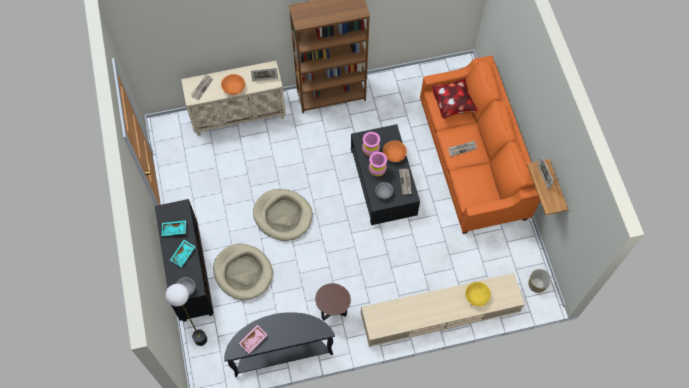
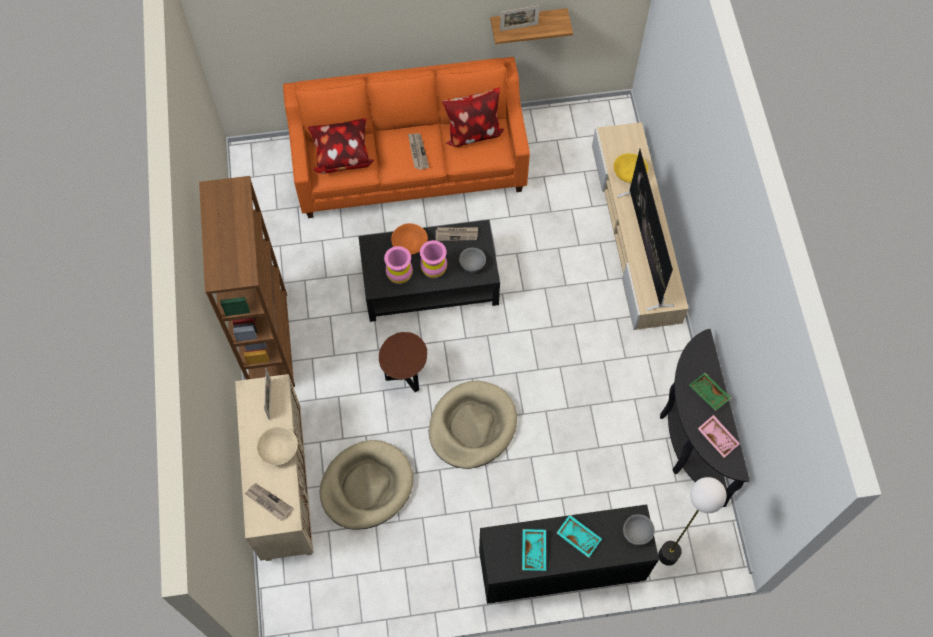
camera: 85 degrees left, 0 degrees up
beige dog bed [213,244,273,300] -> beige dog bed moved to [319,440,413,530]
orange bowl [221,74,245,95] -> beige bowl [256,427,298,466]
brown side table [315,283,351,321] -> brown side table moved to [379,332,427,392]
planter [528,269,551,293] -> none
none -> pillow [442,87,504,147]
none -> television [617,149,674,311]
none -> green tray [689,373,731,411]

